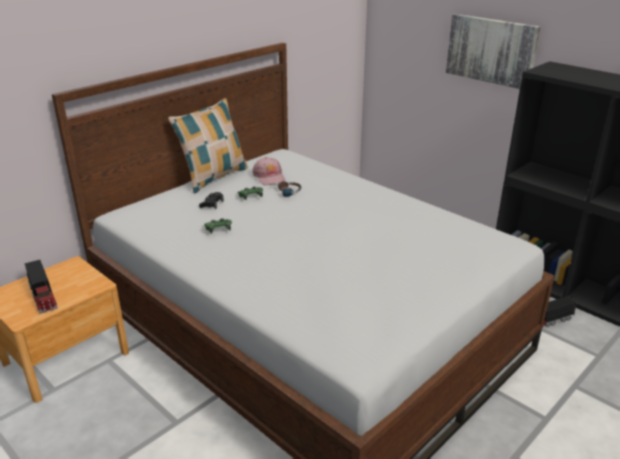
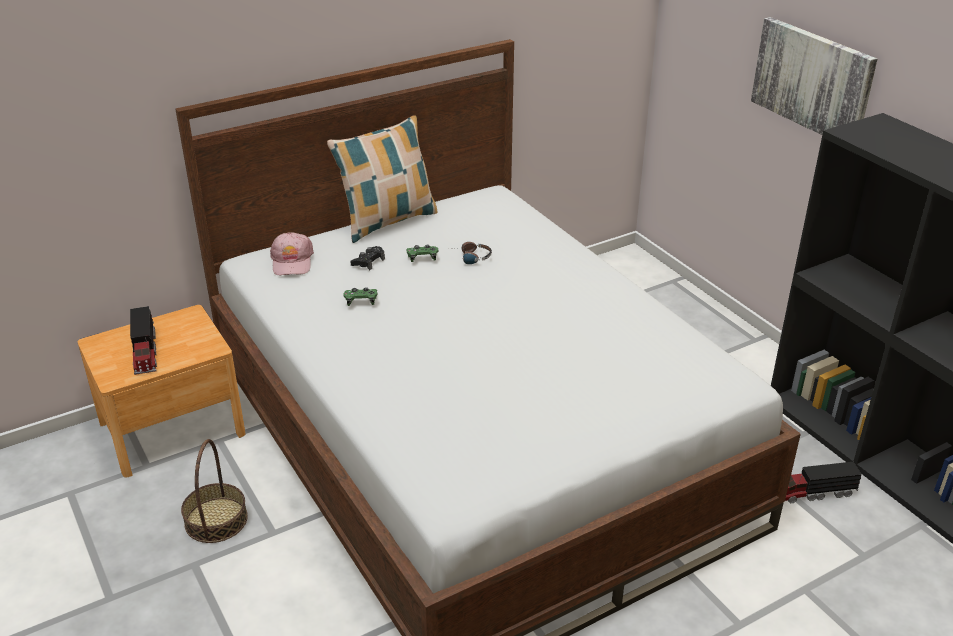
camera: 15 degrees right, 5 degrees up
pink cap [252,157,285,185] -> pink cap moved to [270,232,314,275]
none -> basket [181,439,248,543]

